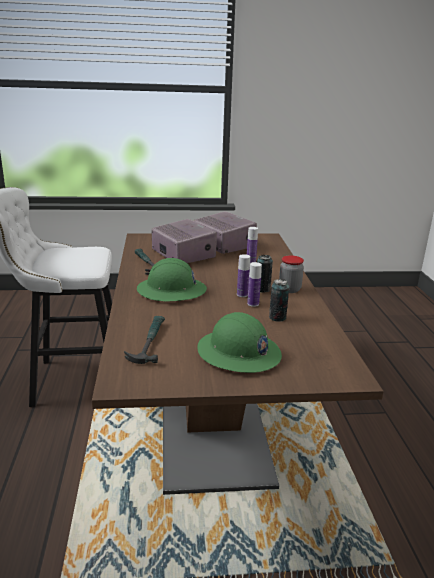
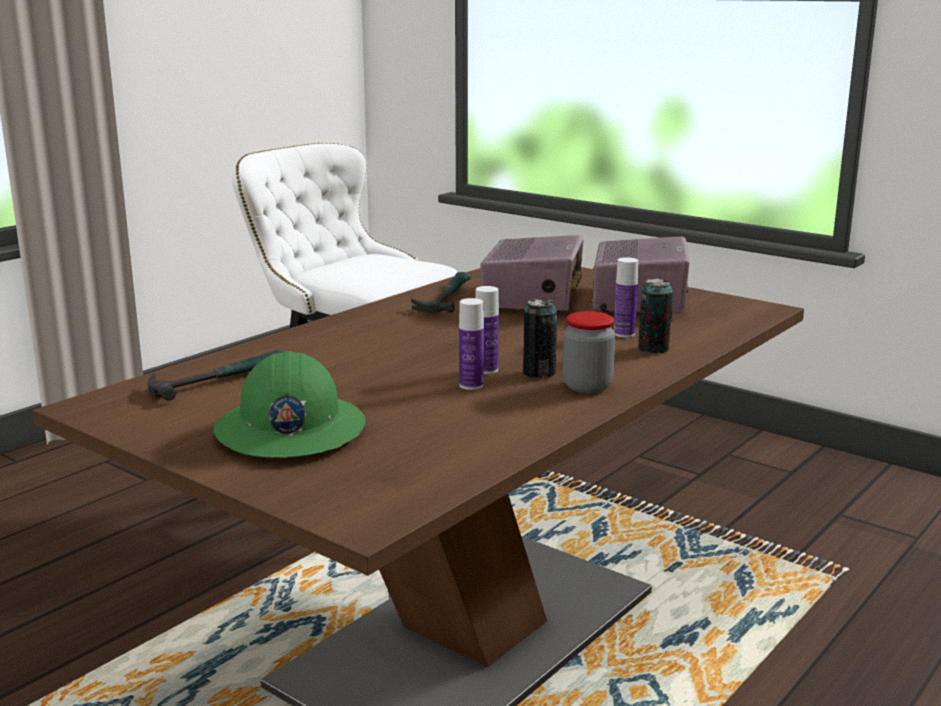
camera: 45 degrees right, 5 degrees down
green hard hat [137,258,207,301] -> none
can [269,279,289,321] -> can moved to [638,278,673,353]

